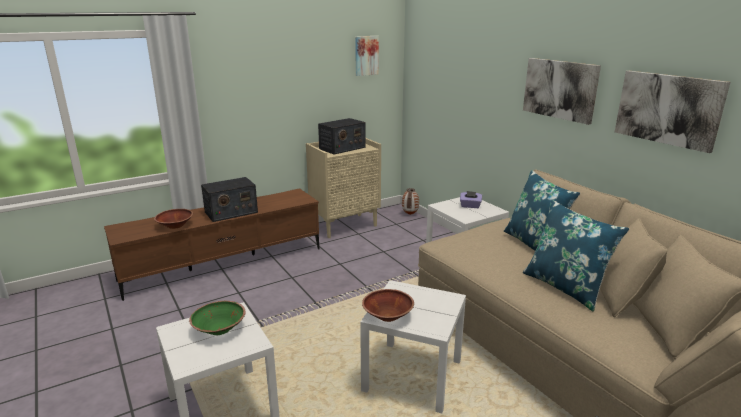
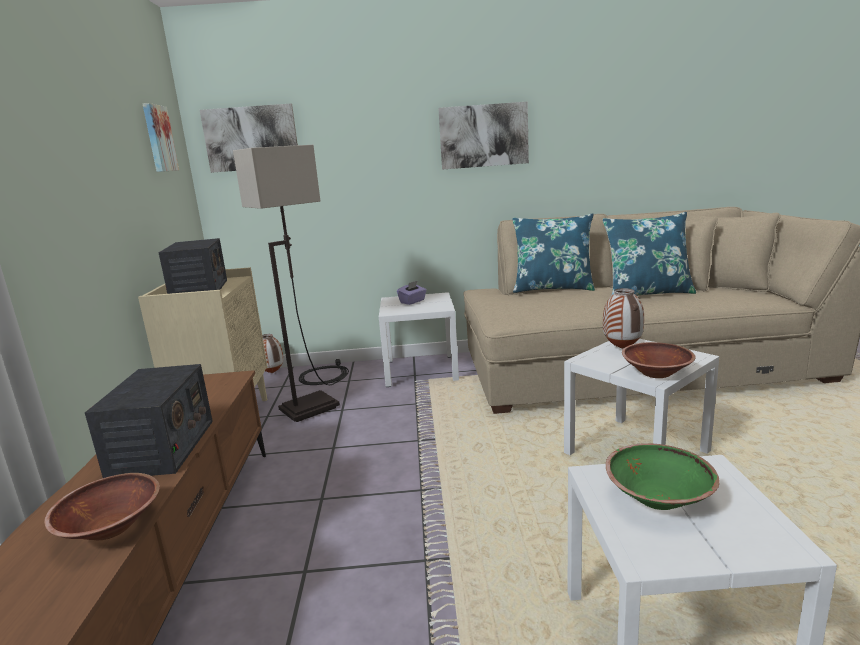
camera: 60 degrees left, 5 degrees down
picture [615,71,730,153] -> picture moved to [200,103,298,173]
none -> floor lamp [233,145,349,422]
none -> vase [603,288,644,349]

